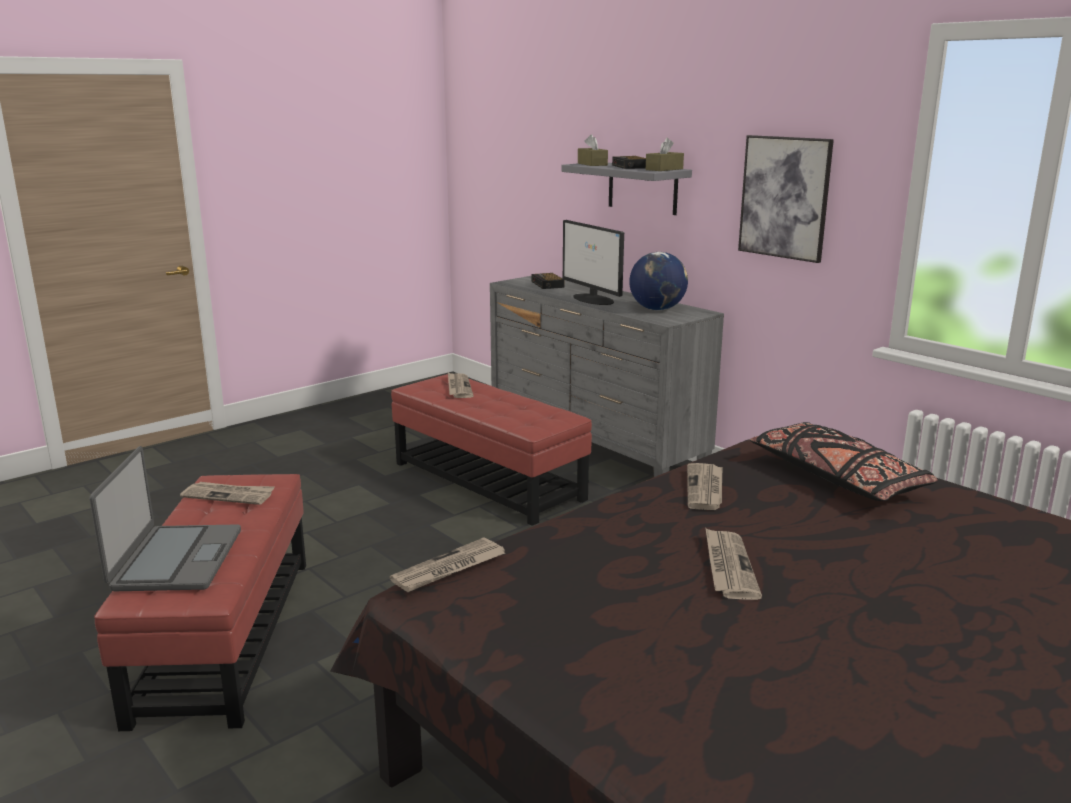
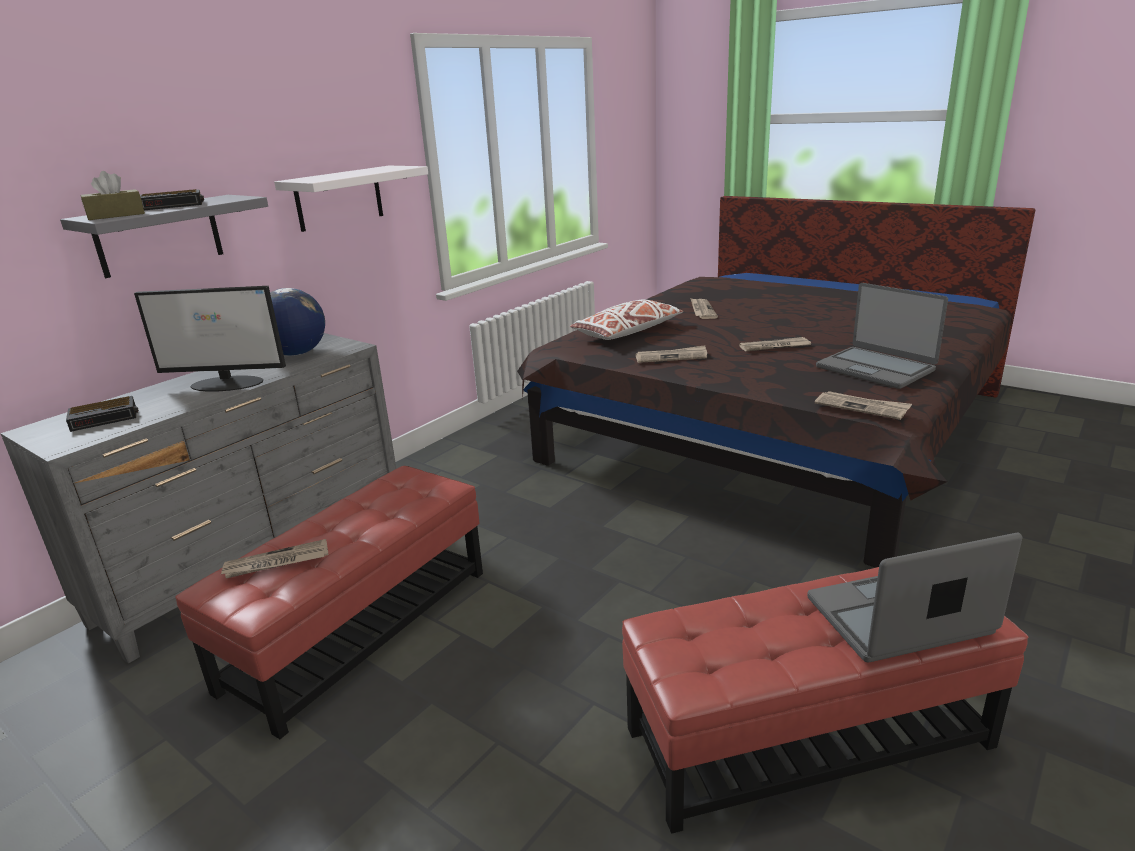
camera: 100 degrees left, 5 degrees up
newspaper [180,482,275,505] -> newspaper moved to [690,298,718,319]
monitor [563,220,624,305] -> monitor turned 45 degrees clockwise [134,286,286,392]
brown tissue box [646,138,684,171] -> none
picture [738,135,834,263] -> white shelf [274,166,428,232]
black pillow [750,422,938,501] -> white pillow [570,299,683,340]
none -> laptop [816,283,948,389]

